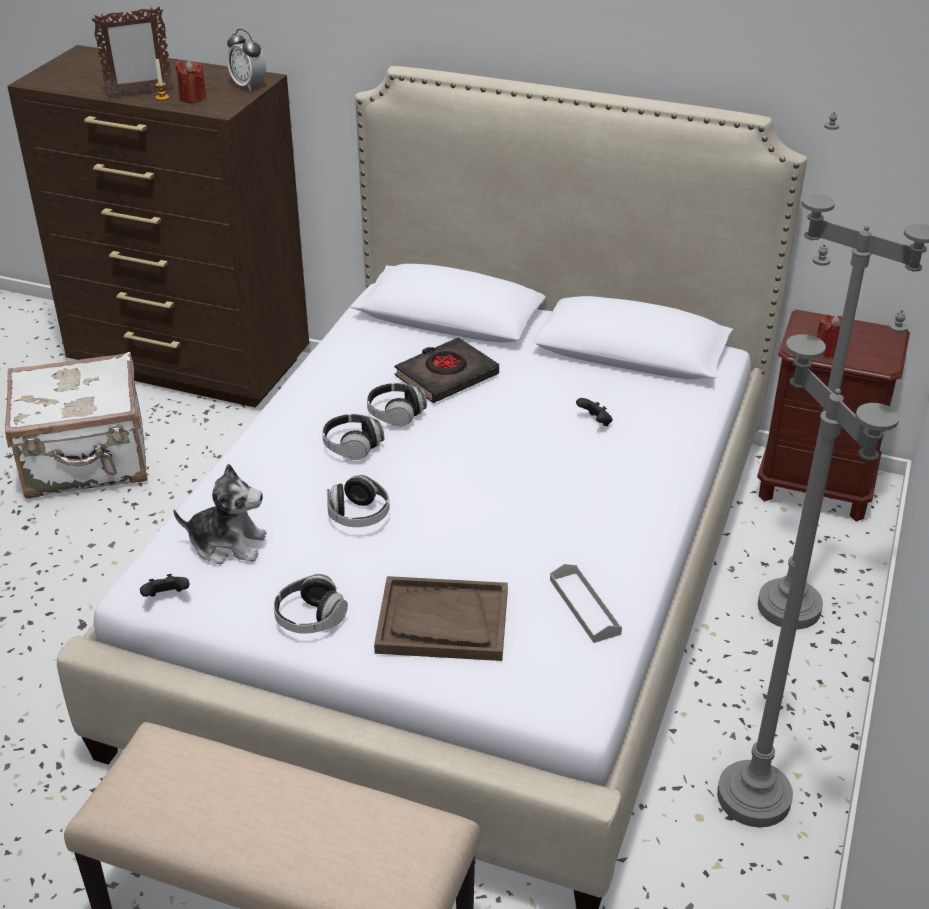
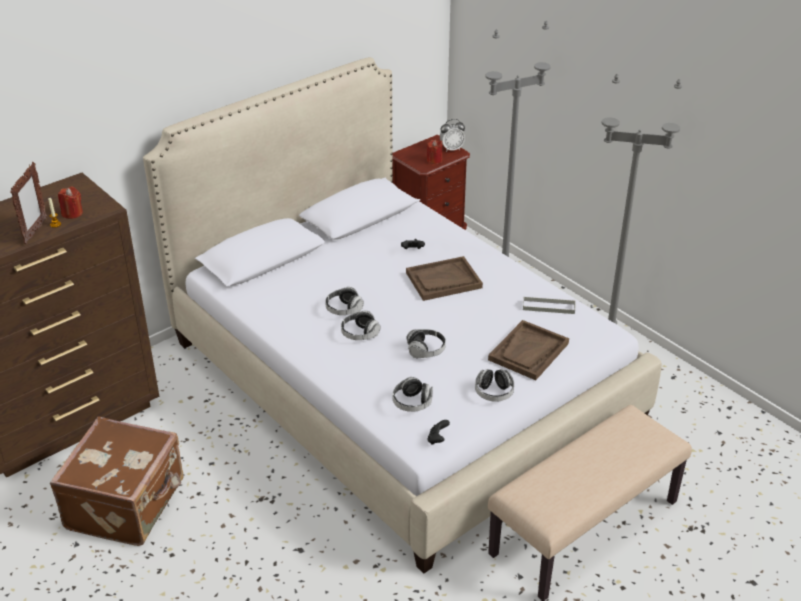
camera: 60 degrees left, 0 degrees up
white suitcase [5,352,148,499] -> brown suitcase [50,417,184,546]
plush toy [173,464,267,564] -> headphones [393,377,433,412]
alarm clock [227,29,266,91] -> alarm clock moved to [440,119,465,152]
black book [395,337,499,403] -> none
none -> brown tray [406,256,483,301]

